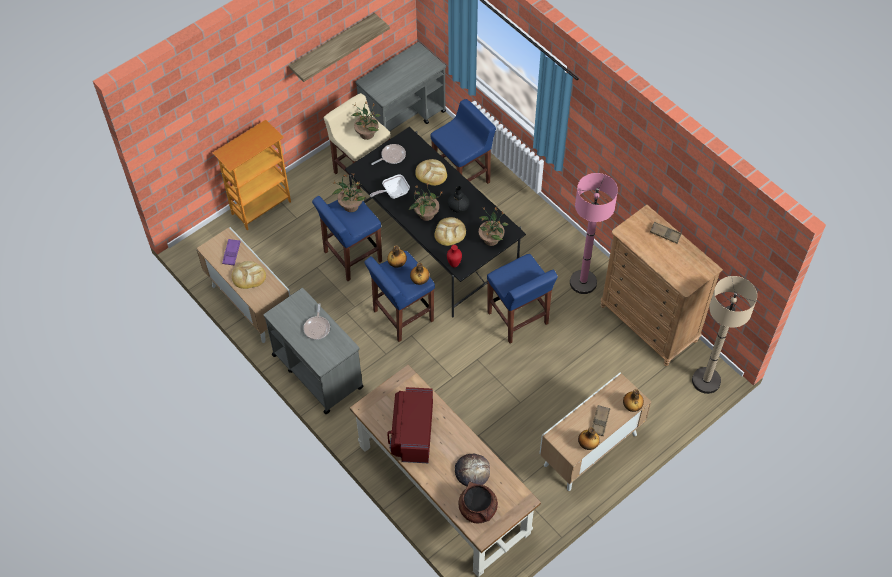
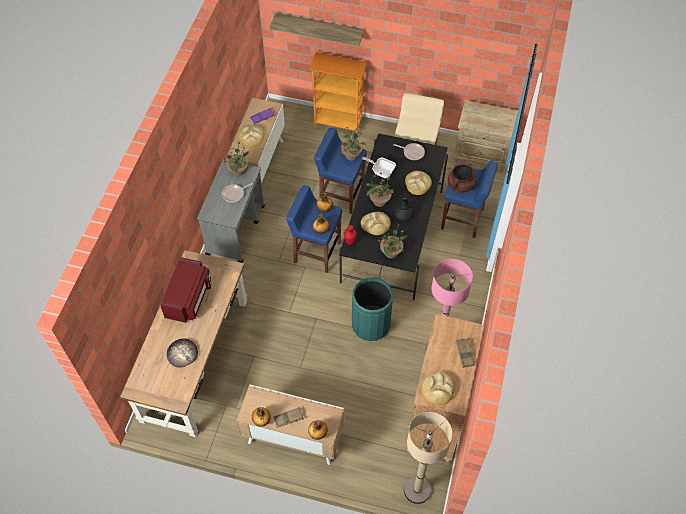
camera: 55 degrees right, 0 degrees up
shelf [288,13,390,82] -> shelf moved to [270,13,364,46]
potted plant [352,101,381,140] -> potted plant moved to [223,142,250,176]
grey cart [356,42,446,131] -> beige nightstand [453,100,518,172]
red microwave [387,387,433,463] -> red microwave turned 135 degrees clockwise [160,257,211,323]
brown cooking pot [459,482,498,523] -> brown cooking pot moved to [448,162,477,193]
blue stool [487,254,558,343] -> green trash can [352,277,393,341]
none -> bread [422,372,455,405]

